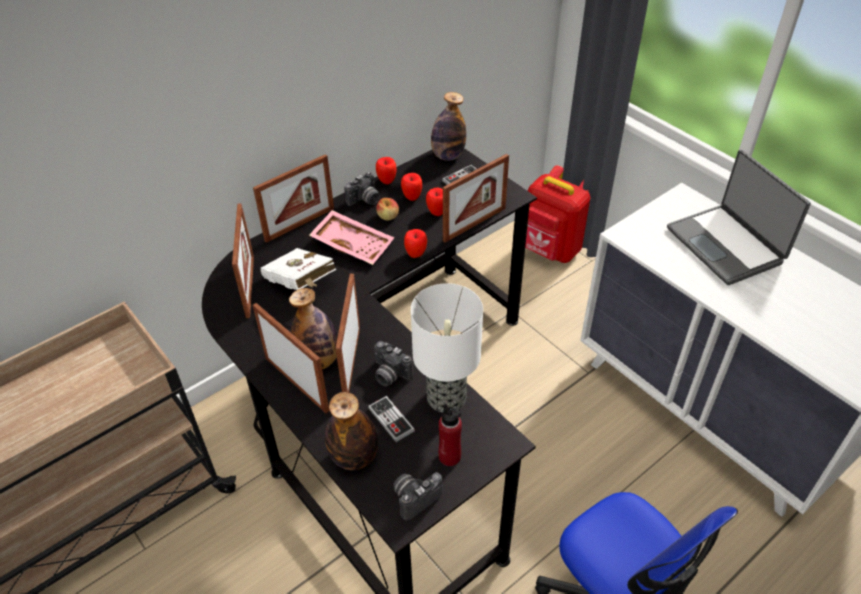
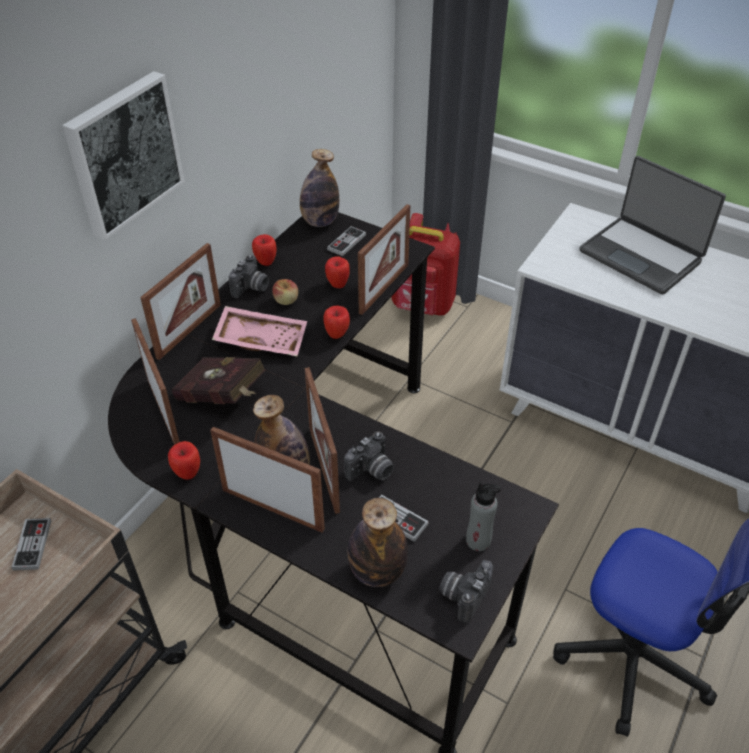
camera: 20 degrees left, 0 degrees up
white book [261,248,336,290] -> red book [171,357,266,404]
camera [374,341,413,386] -> camera turned 60 degrees counterclockwise [344,431,394,481]
apple [401,173,422,201] -> apple moved to [168,441,200,480]
table lamp [411,283,483,412] -> none
red bottle [438,404,462,466] -> grey bottle [466,482,501,551]
none -> game controller [11,518,51,571]
none -> picture [62,71,184,241]

